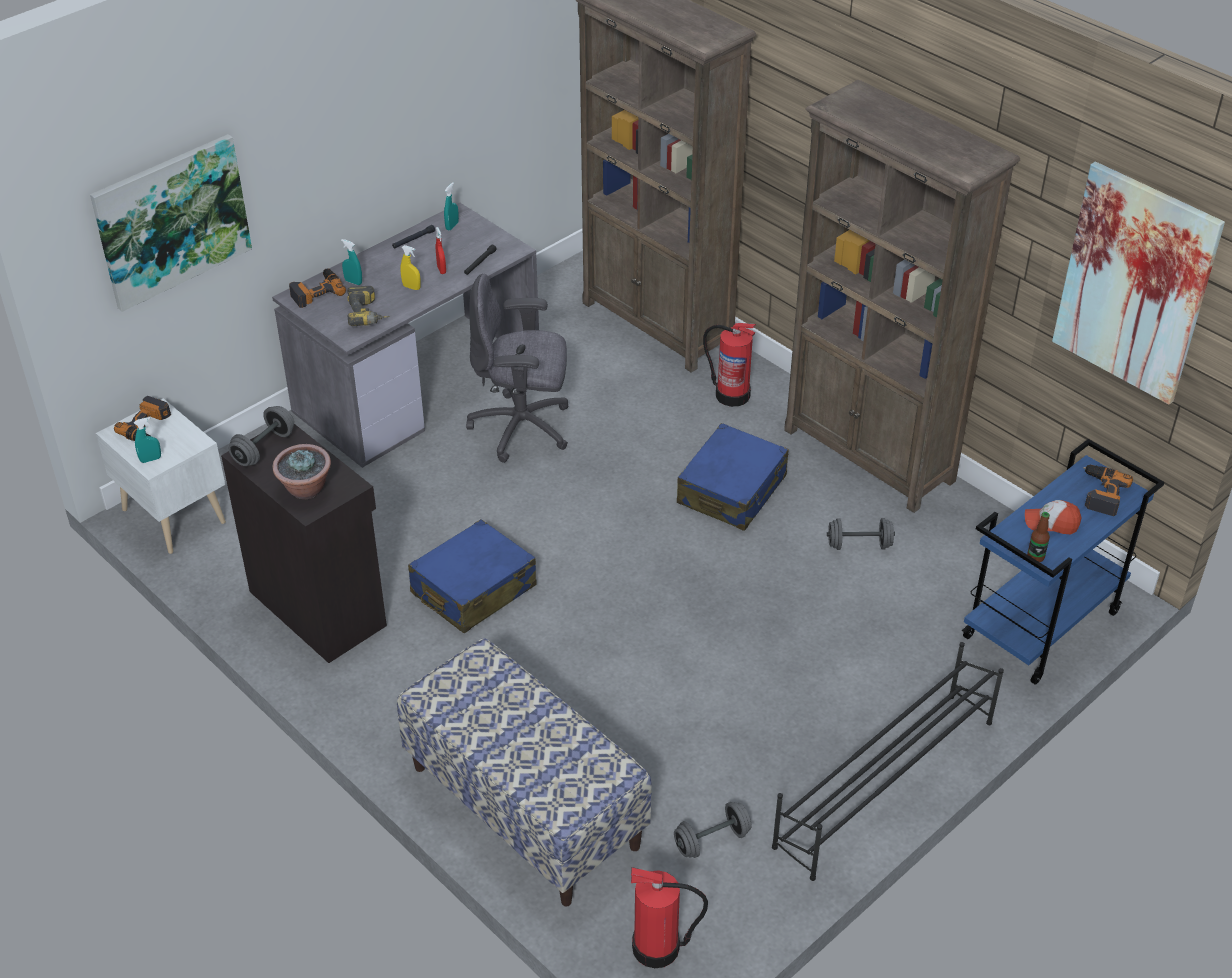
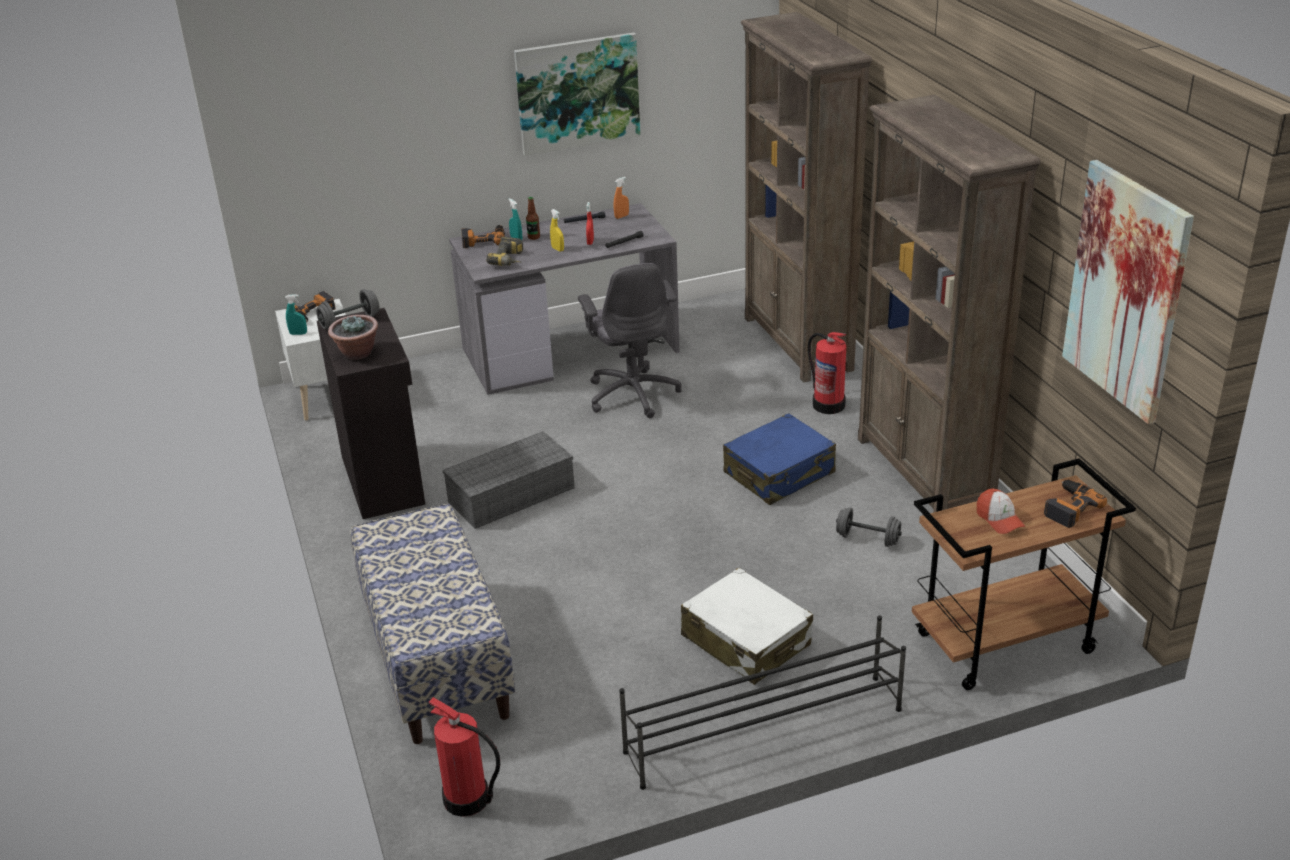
camera: 25 degrees right, 10 degrees down
picture [90,134,252,312] -> picture moved to [514,32,640,156]
blue suitcase [408,519,537,633] -> grey storage box [442,431,575,529]
turquoise spray bottle [444,182,459,230] -> orange spray bottle [614,177,629,219]
grey office chair [466,274,568,463] -> grey office chair turned 135 degrees counterclockwise [578,263,682,418]
grey dumbbell [674,802,752,858] -> none
blue cart [962,439,1165,685] -> brown cart [912,458,1136,690]
cap [1025,500,1081,534] -> cap turned 150 degrees counterclockwise [977,488,1026,534]
bottle [1027,512,1050,562] -> bottle moved to [526,197,540,240]
none -> white suitcase [681,568,813,685]

